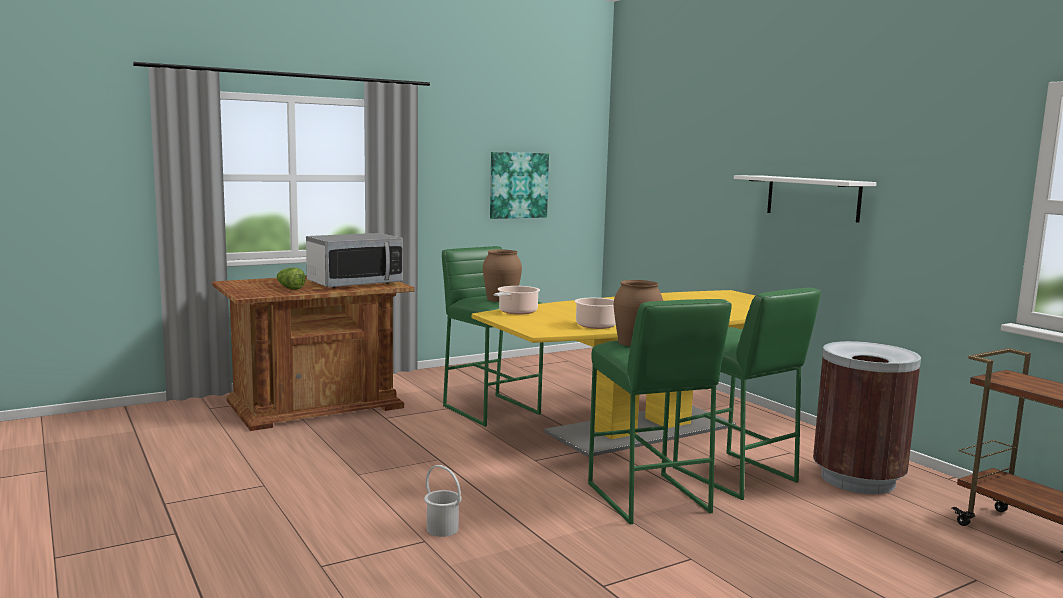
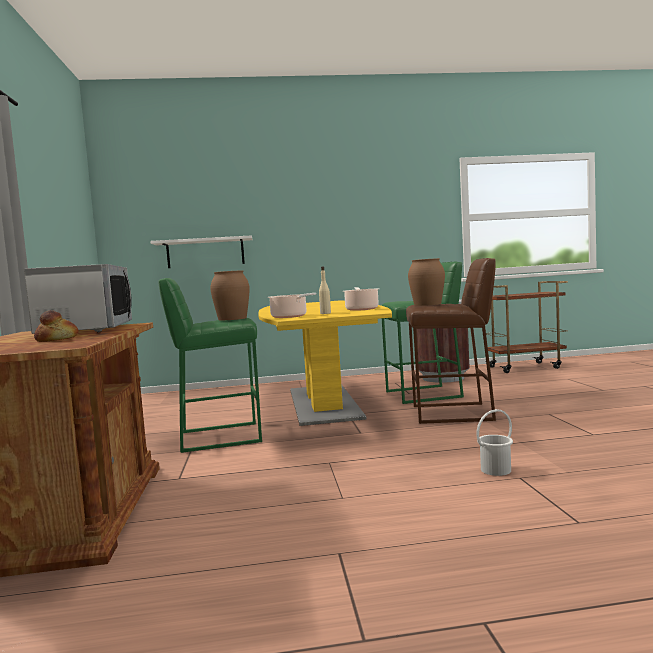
camera: 65 degrees left, 5 degrees down
lettuce [277,268,306,290] -> bread [34,310,79,342]
picture [490,152,549,219] -> none
green stool [588,299,732,525] -> brown stool [406,258,496,424]
white shelf [734,175,877,223] -> white shelf moved to [150,235,252,268]
none -> beige bottle [319,266,331,314]

